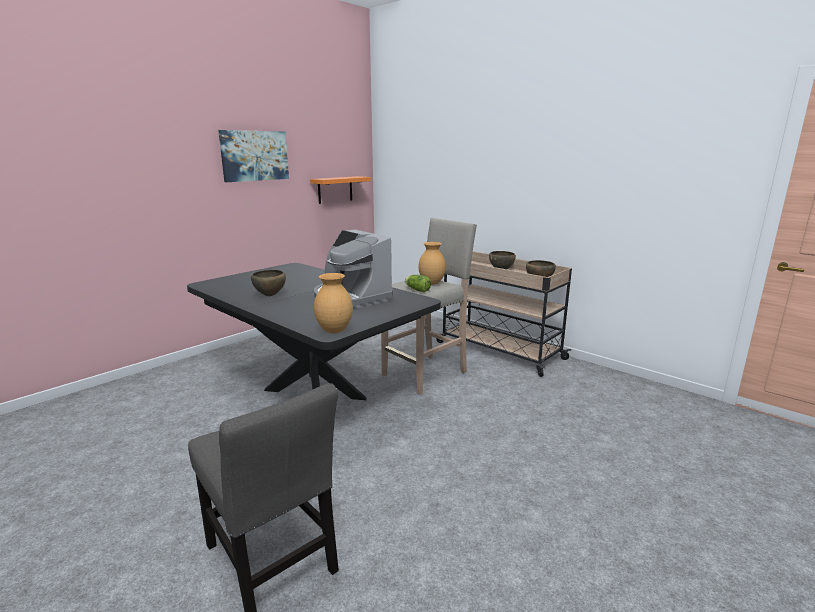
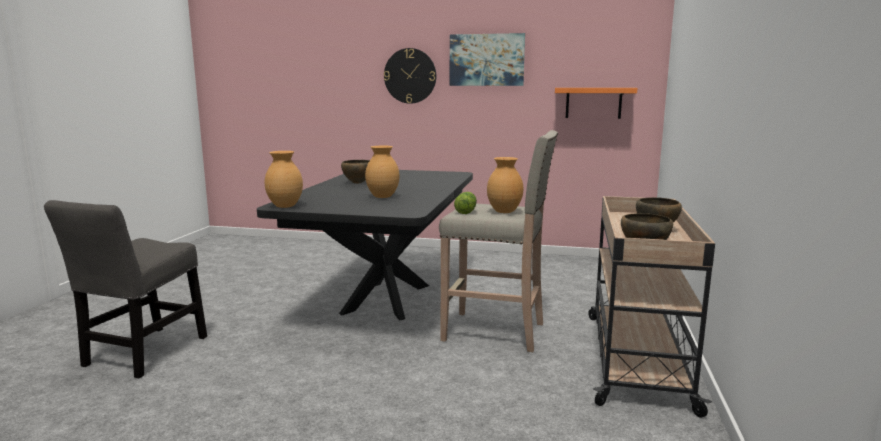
camera: 60 degrees right, 5 degrees down
coffee machine [314,230,393,309] -> brown vase [365,146,400,198]
none -> wall clock [384,48,436,104]

